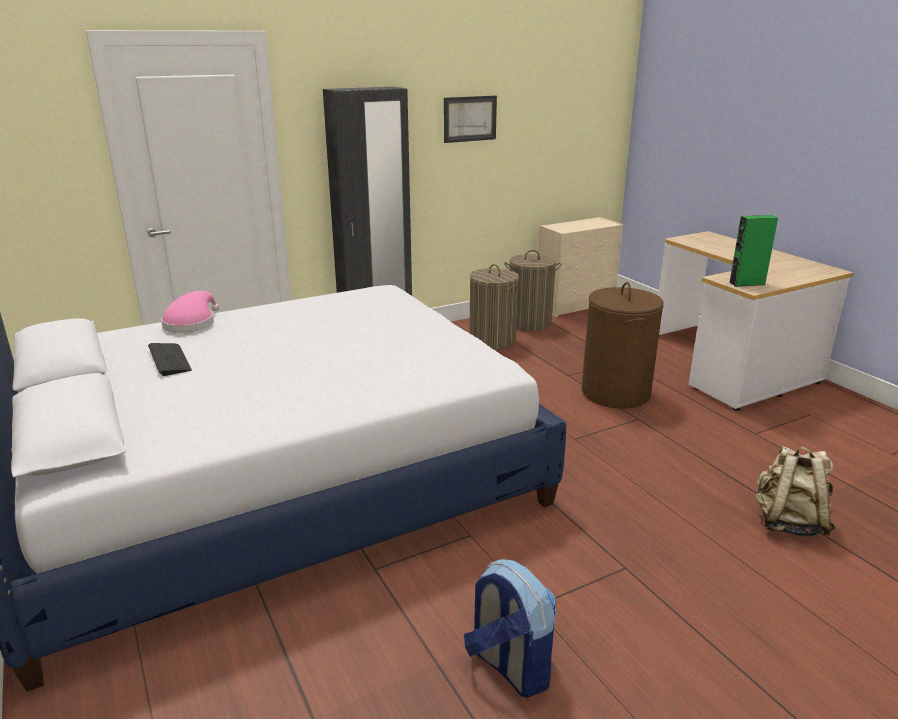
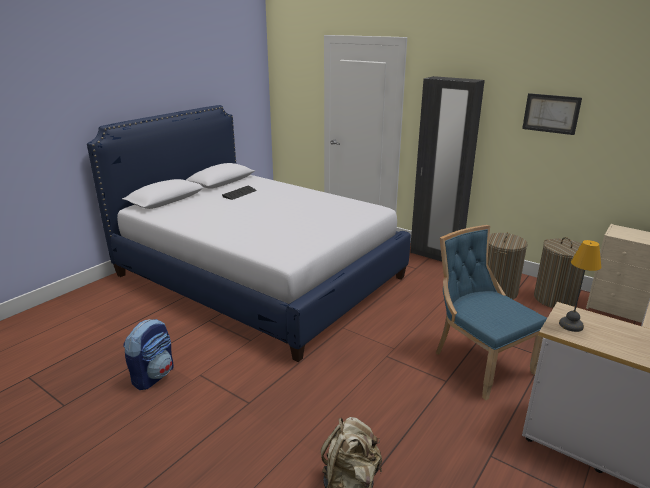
camera: 65 degrees right, 0 degrees up
pink hat [161,291,219,333] -> none
brown laundry basket [581,282,663,409] -> blue chair [435,225,547,400]
green speaker [729,215,778,287] -> table lamp [559,240,601,332]

